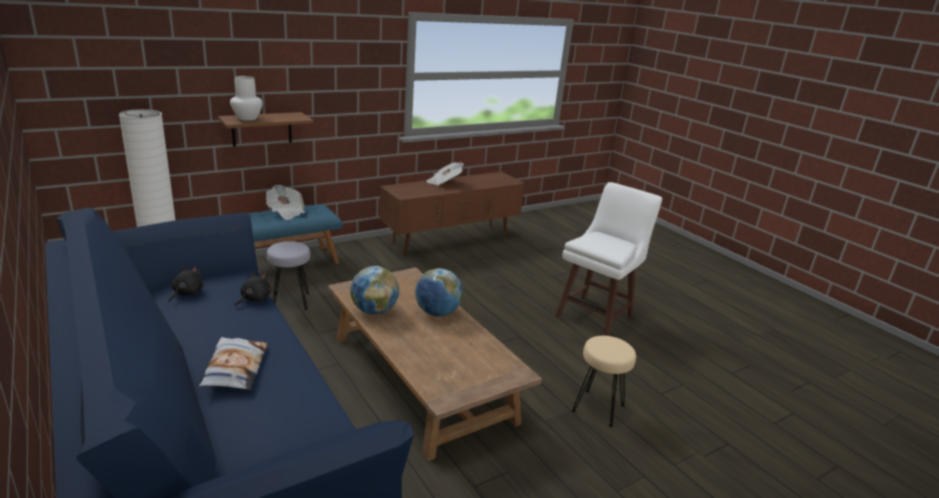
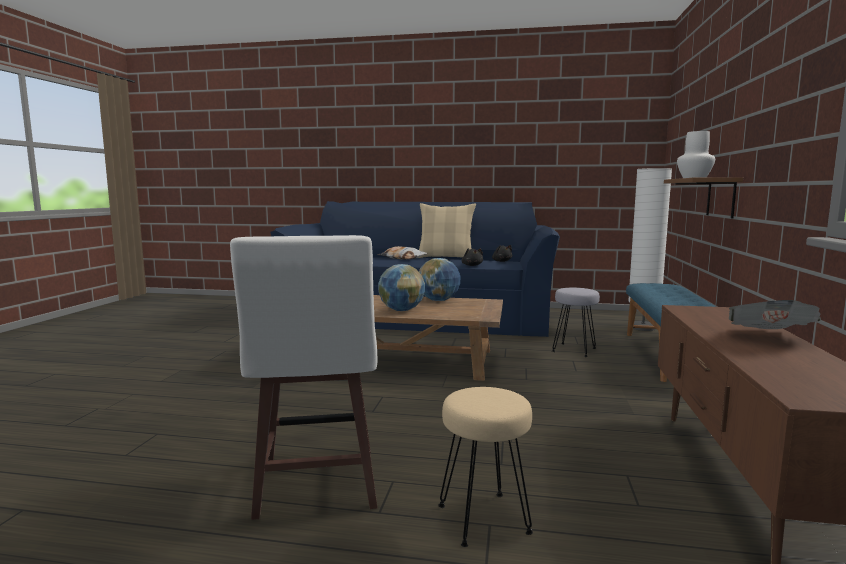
camera: 135 degrees right, 15 degrees down
newspaper [266,185,305,220] -> none
beige stool [572,336,636,427] -> beige stool moved to [438,387,533,547]
none -> beige pillow [419,203,476,258]

